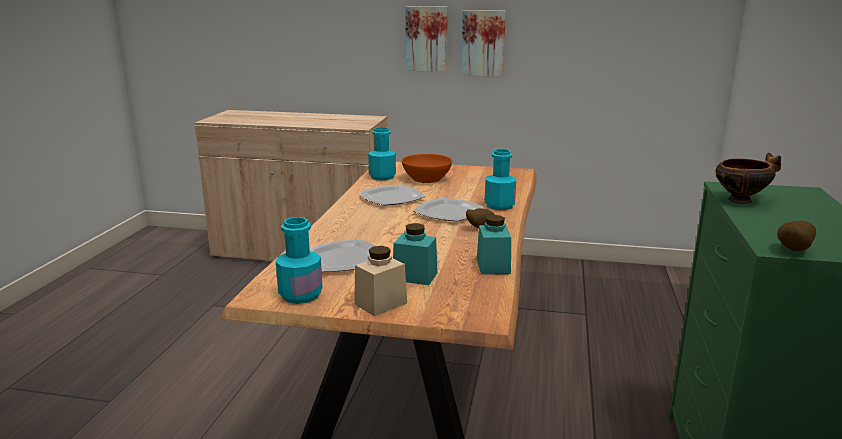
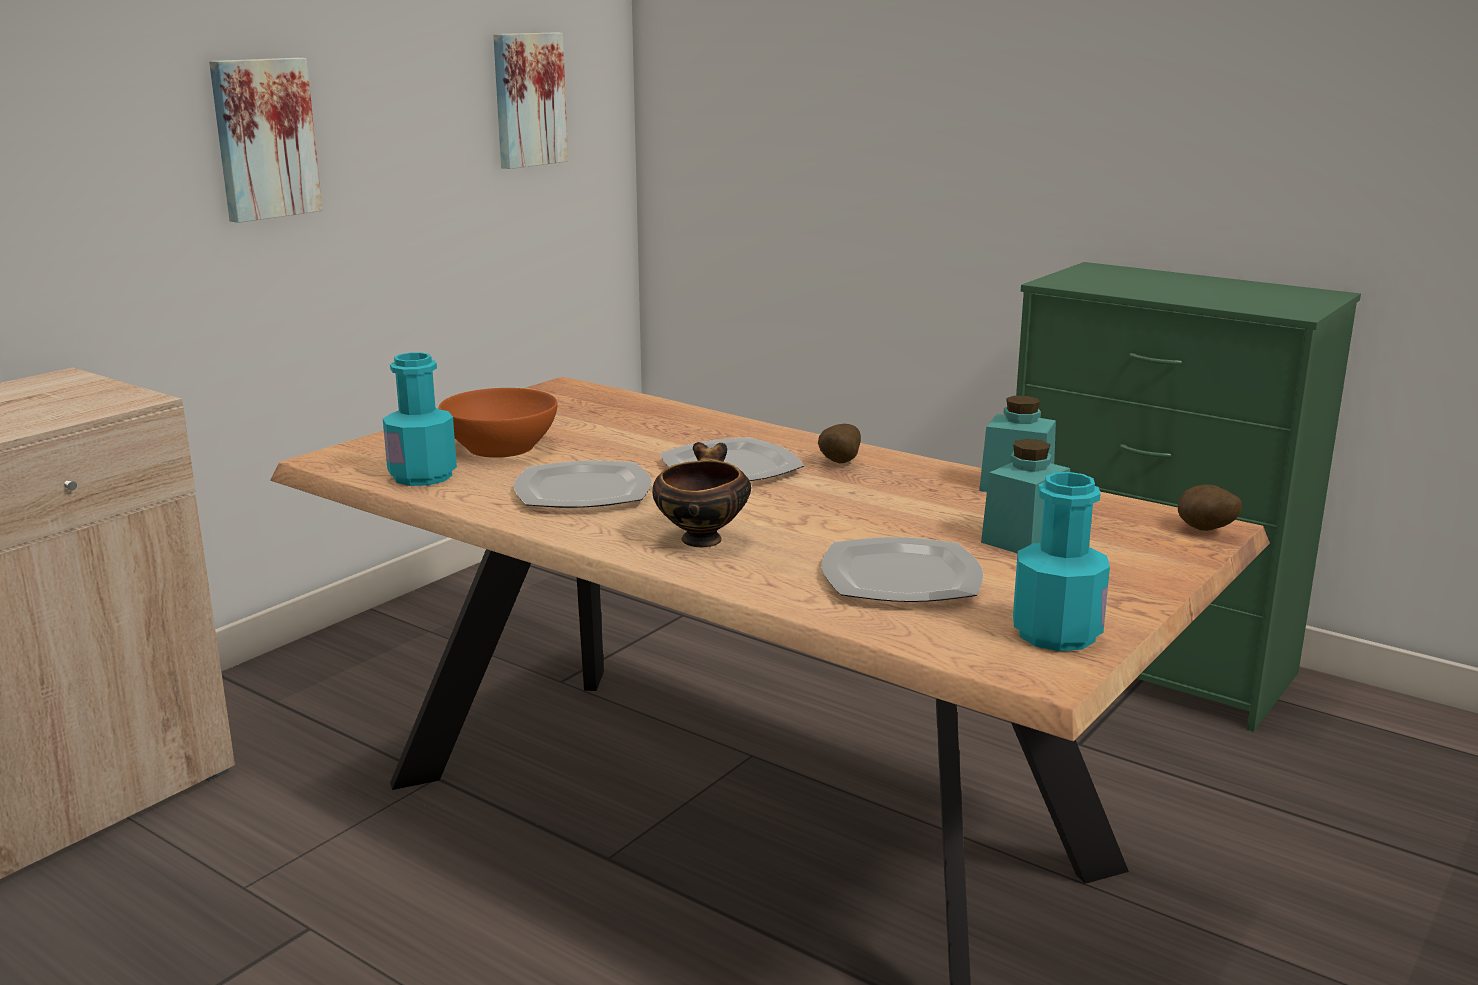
camera: 65 degrees left, 0 degrees up
beige jar [354,246,407,316] -> none
picture [405,6,448,72] -> picture moved to [493,33,568,169]
turquoise bottle [485,149,516,210] -> none
bowl [716,153,781,204] -> bowl moved to [652,442,751,547]
potato [777,221,816,251] -> potato moved to [1178,484,1242,531]

